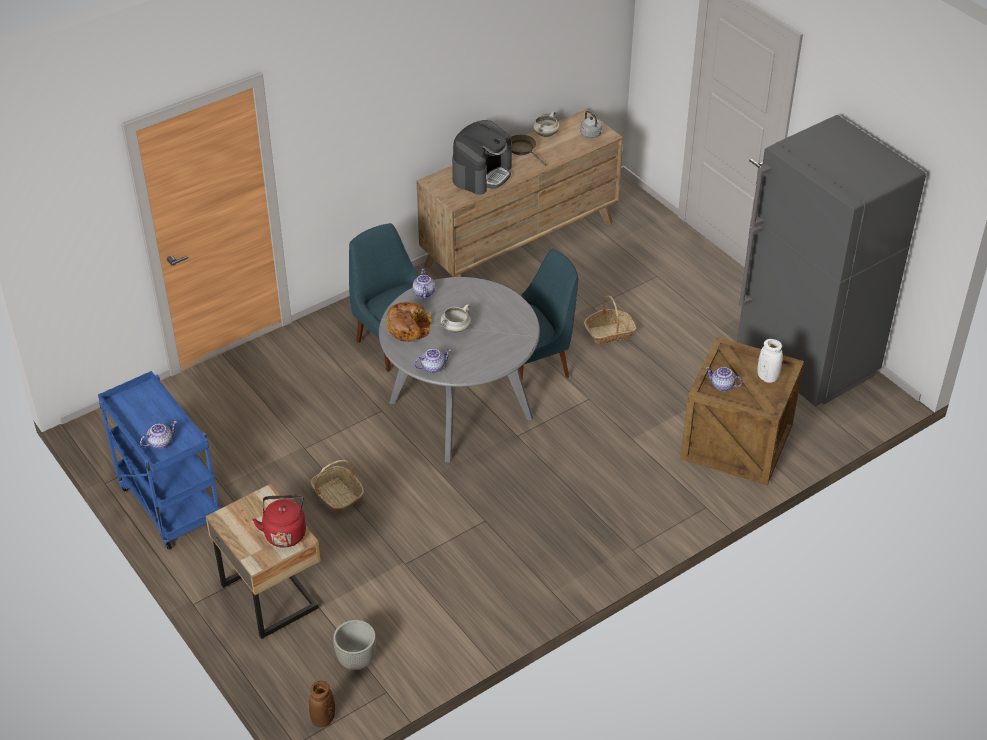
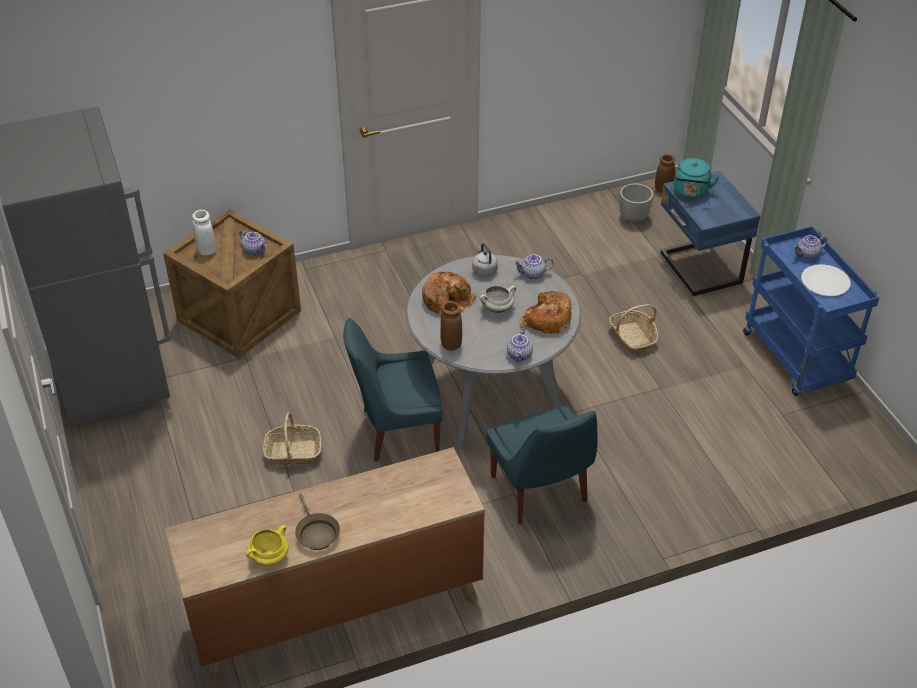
camera: 165 degrees left, 0 degrees up
beige nightstand [205,484,321,639] -> blue nightstand [660,170,760,296]
red kettle [252,495,306,548] -> turquoise kettle [674,158,720,199]
coffee machine [452,120,512,195] -> none
white cooking pot [533,111,560,137] -> yellow cooking pot [246,525,289,566]
grey kettle [580,111,602,138] -> grey kettle moved to [472,243,498,277]
none -> bread [422,271,476,314]
none -> brown vase [440,301,462,351]
none -> white plate [801,264,851,296]

